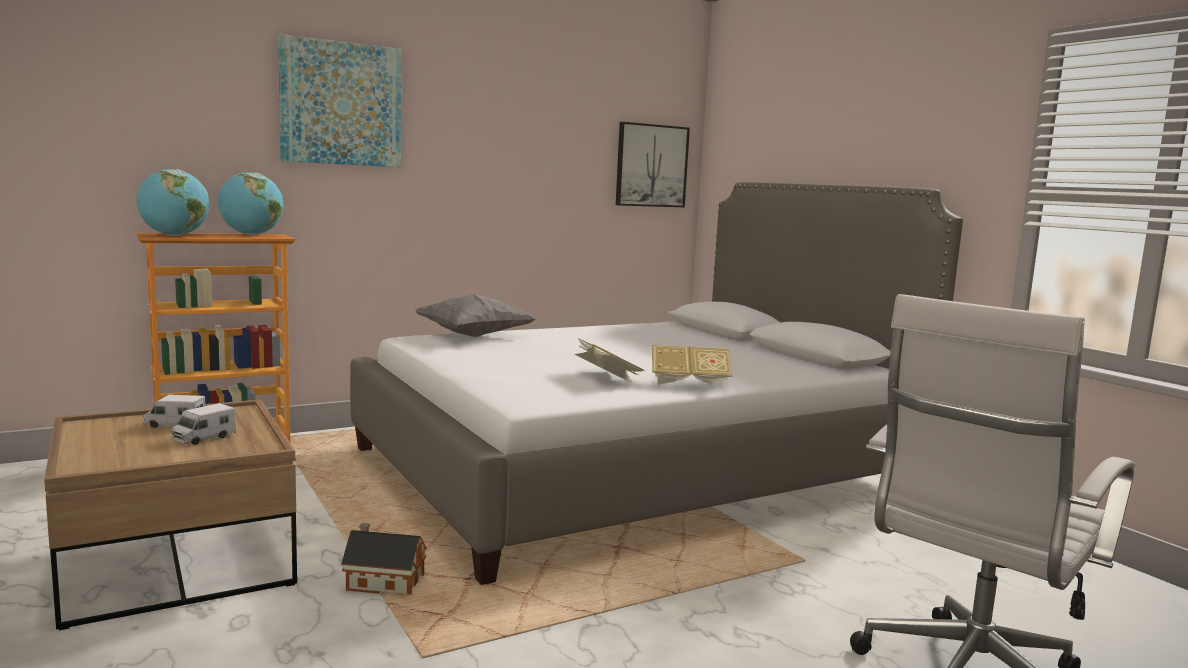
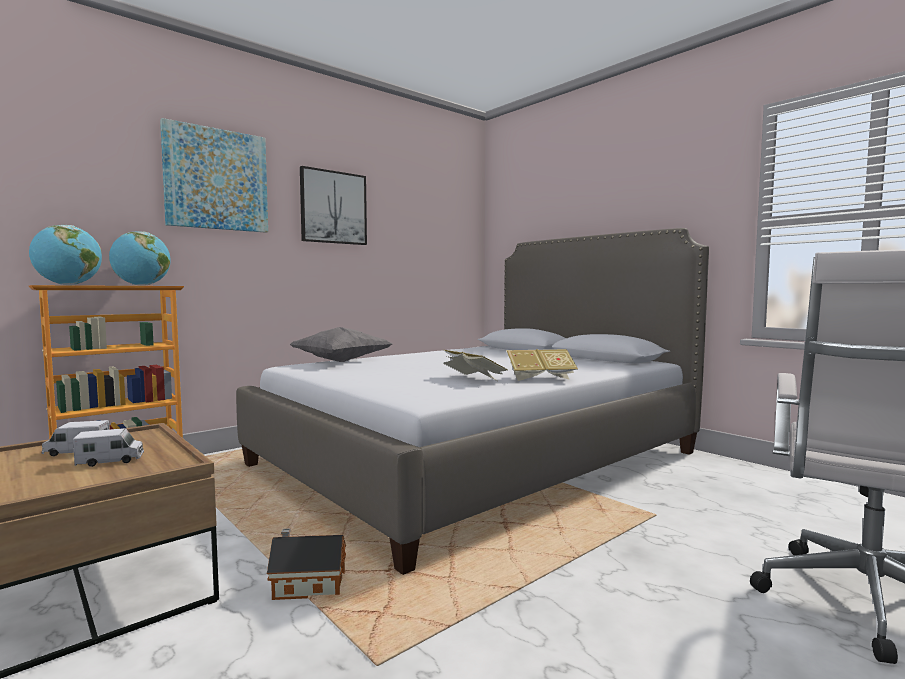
camera: 10 degrees left, 5 degrees down
toy truck [171,403,236,445] -> toy truck turned 135 degrees counterclockwise [73,428,144,467]
picture [616,122,690,207] -> picture moved to [300,166,367,245]

